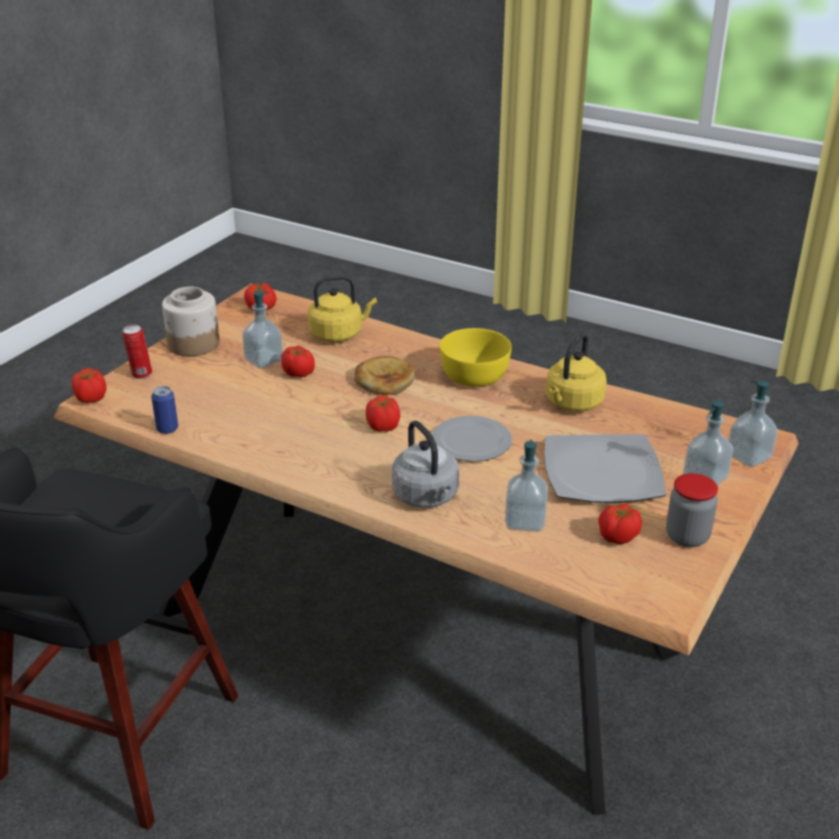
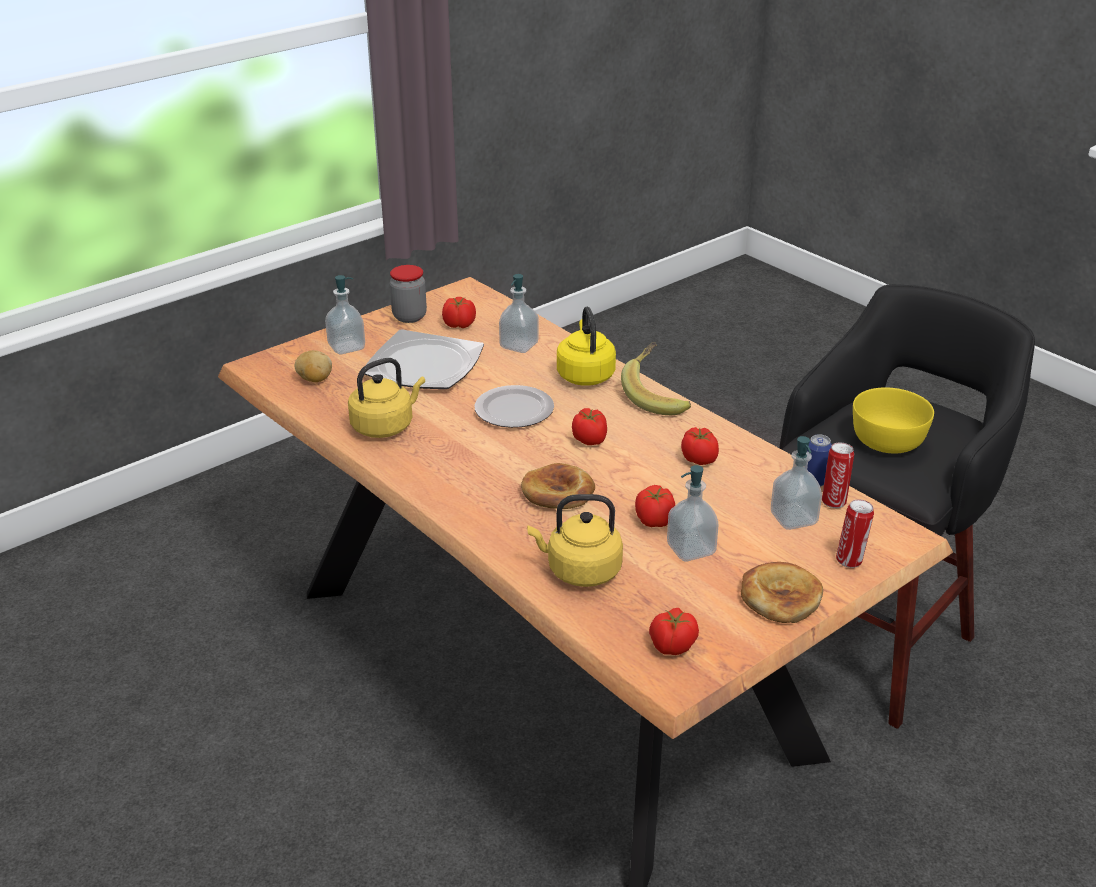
camera: 160 degrees left, 0 degrees up
tomato [72,368,106,403] -> tomato moved to [681,427,719,465]
jar [162,287,220,356] -> bread [741,562,823,623]
grey kettle [392,421,459,508] -> yellow kettle [557,307,616,386]
yellow bowl [440,328,512,387] -> yellow bowl moved to [853,387,934,454]
soap dispenser [728,381,778,467] -> soap dispenser moved to [771,436,822,530]
none -> potato [294,350,332,382]
none -> banana [621,342,691,415]
none -> can [822,443,854,508]

